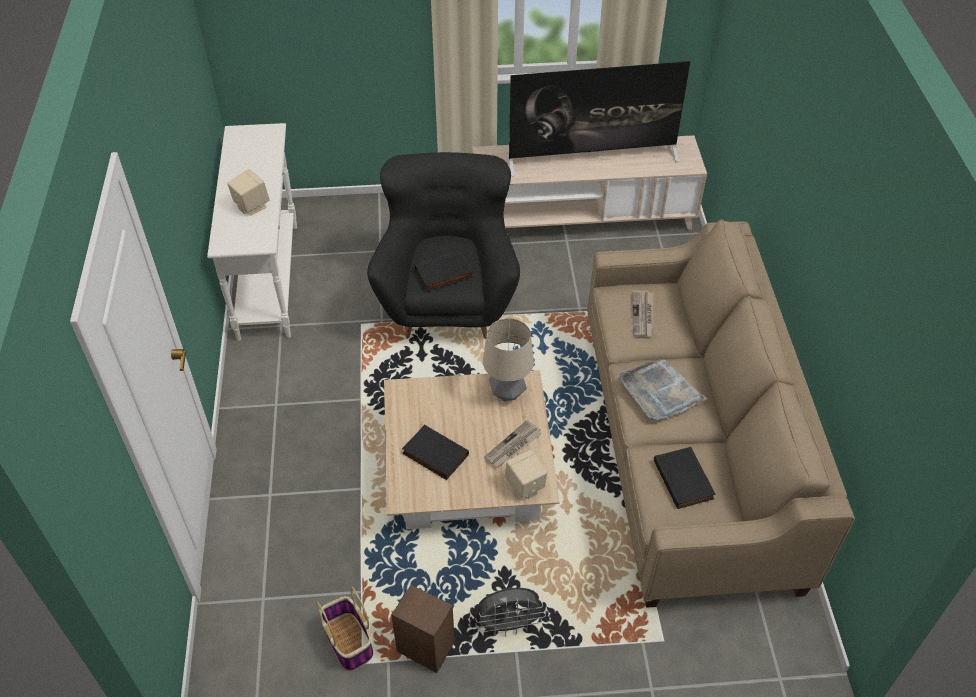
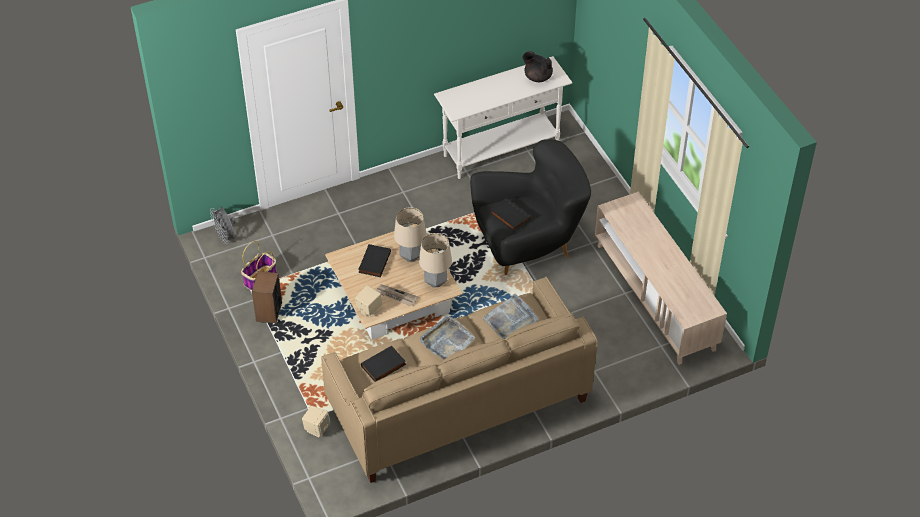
camera: 70 degrees right, 0 degrees up
beige speaker [227,169,270,216] -> beige speaker moved to [302,406,330,438]
grey fan [475,588,546,636] -> grey fan moved to [210,207,235,244]
television [506,61,690,177] -> none
newspaper [631,291,653,337] -> grey tray [483,294,538,339]
none -> table lamp [394,207,427,262]
none -> black teapot [523,51,553,82]

